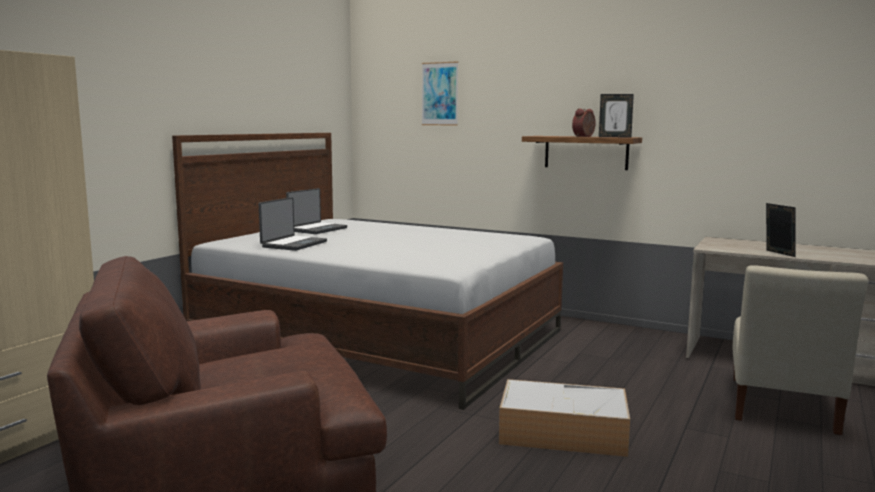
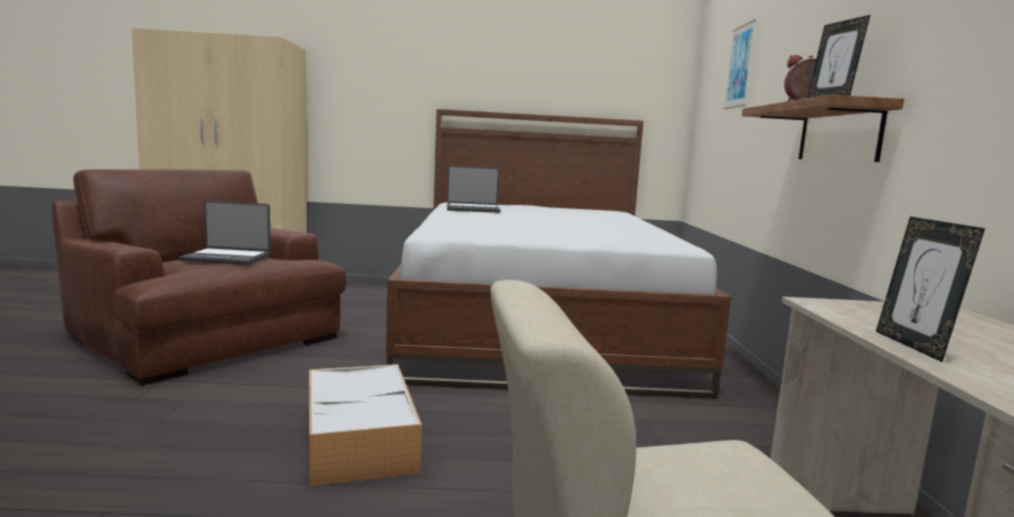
camera: 60 degrees right, 0 degrees up
laptop [286,188,347,234] -> laptop moved to [179,201,271,265]
picture frame [766,203,796,257] -> picture frame turned 135 degrees clockwise [876,216,985,362]

